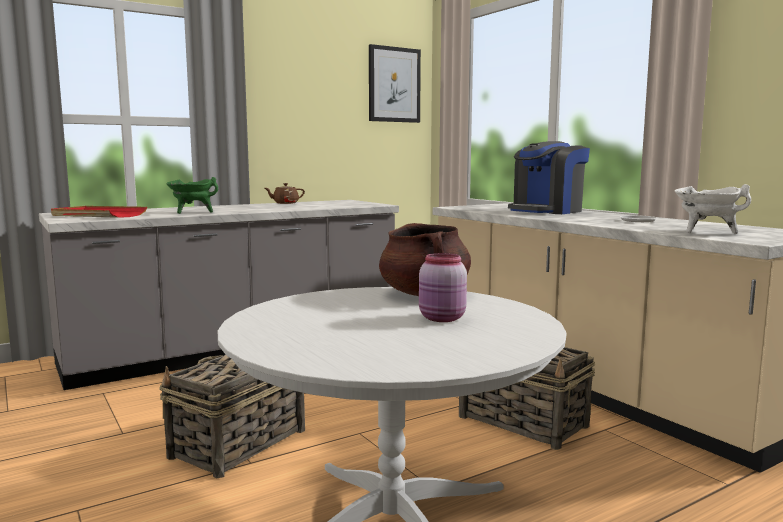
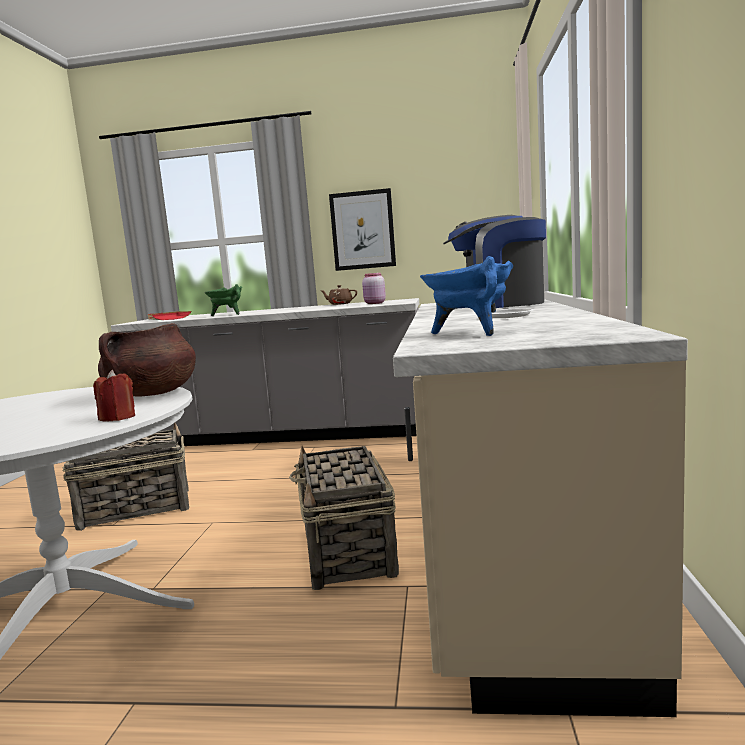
camera: 40 degrees right, 0 degrees up
picture [369,44,421,123] -> picture moved to [329,188,396,271]
pink jar [419,253,467,322] -> pink jar moved to [362,273,386,304]
white cooking pot [675,184,751,234] -> blue cooking pot [420,256,513,336]
none -> red candle [93,370,135,422]

